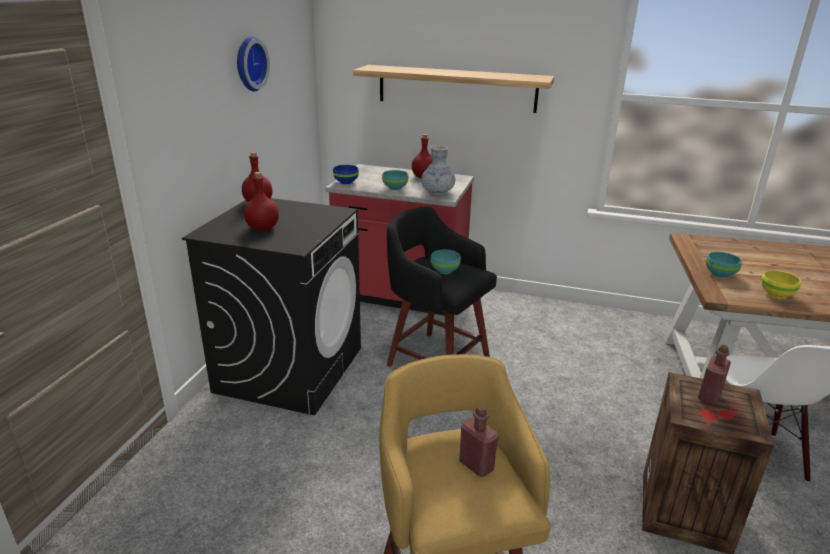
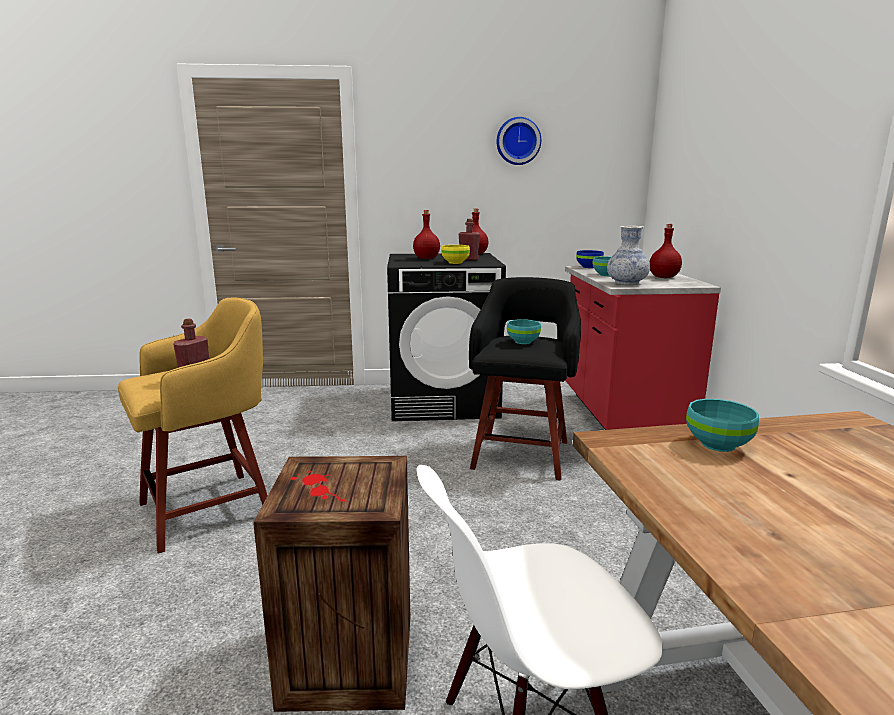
camera: 70 degrees right, 10 degrees down
shelf [353,65,555,113] -> none
red bottle [698,345,731,405] -> red bottle moved to [459,219,480,260]
yellow bowl [761,270,801,299] -> yellow bowl moved to [441,245,470,264]

